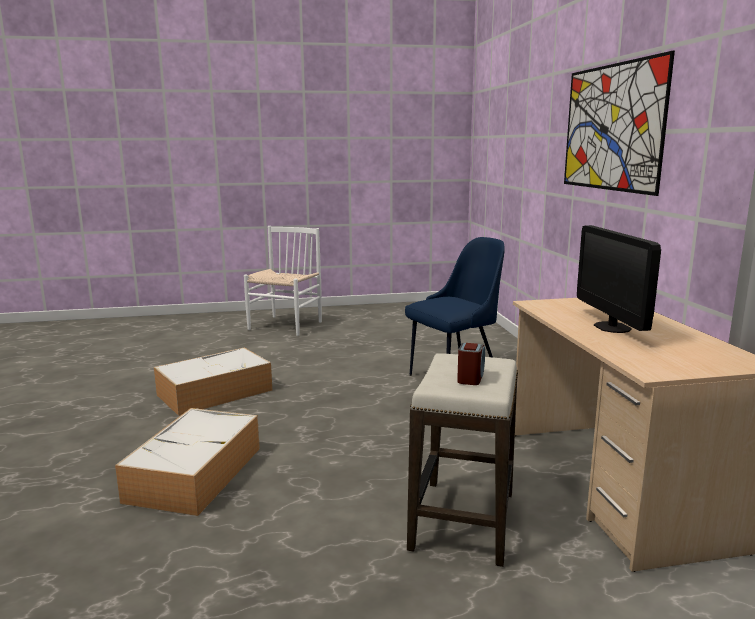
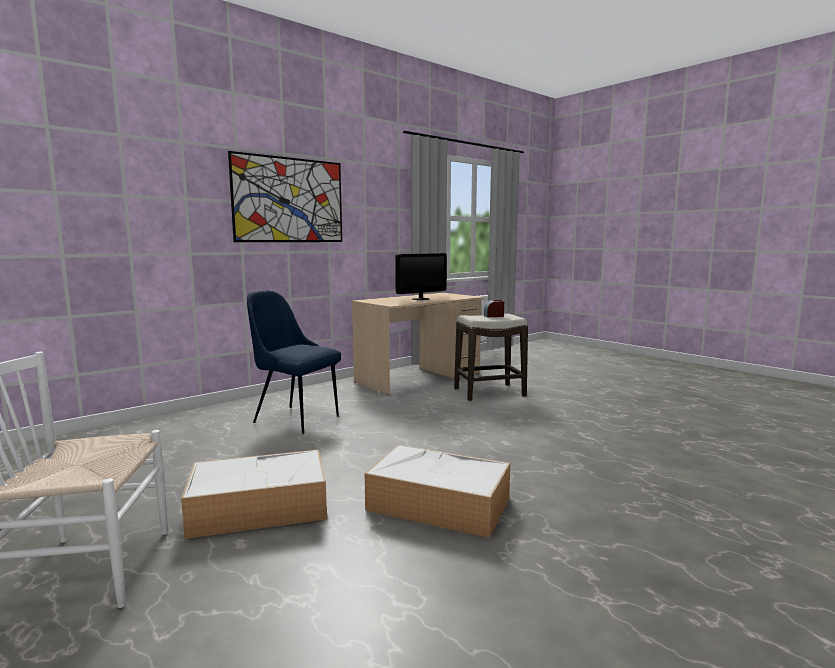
camera: 120 degrees left, 5 degrees down
storage box [115,408,260,516] -> storage box moved to [181,449,327,539]

